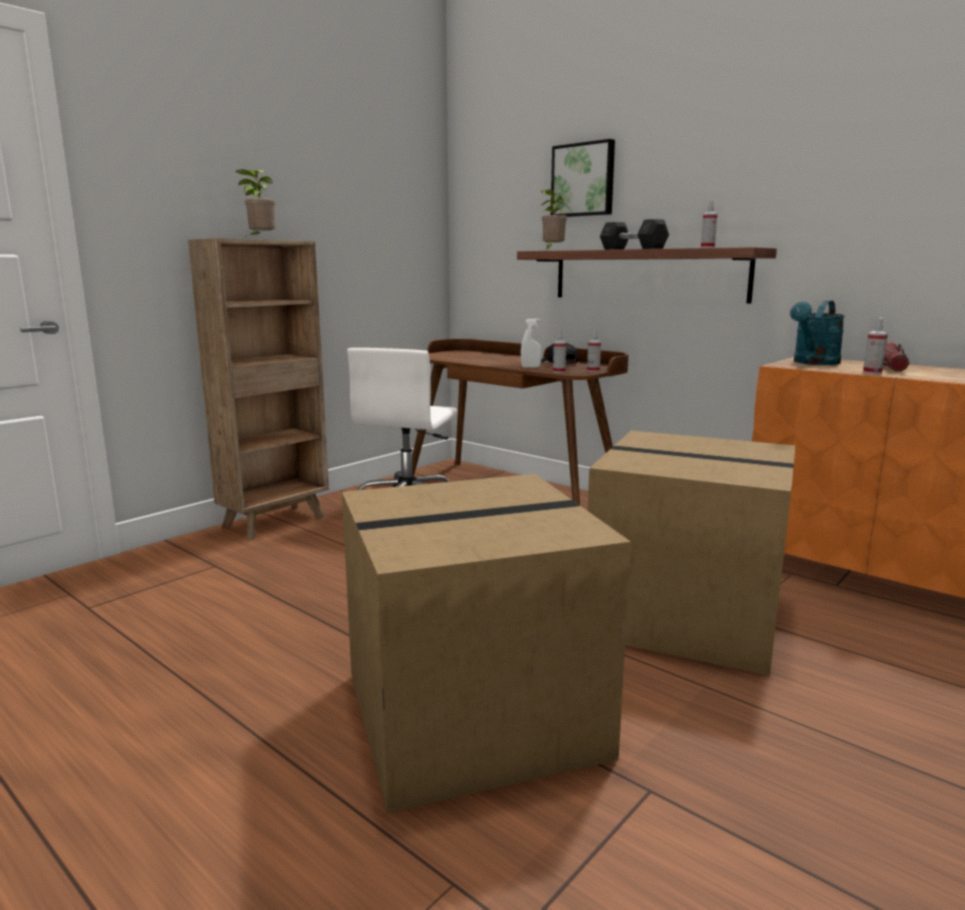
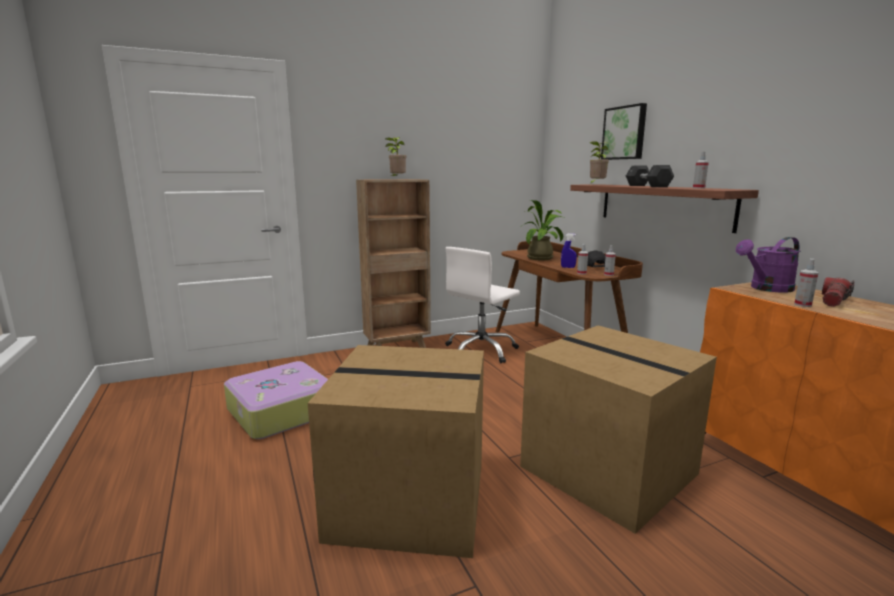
camera: 25 degrees right, 0 degrees up
white spray bottle [521,318,542,368] -> blue spray bottle [561,234,577,268]
turquoise watering can [790,300,845,365] -> purple watering can [736,237,800,293]
none -> suitcase [224,361,328,439]
none -> potted plant [523,200,563,260]

